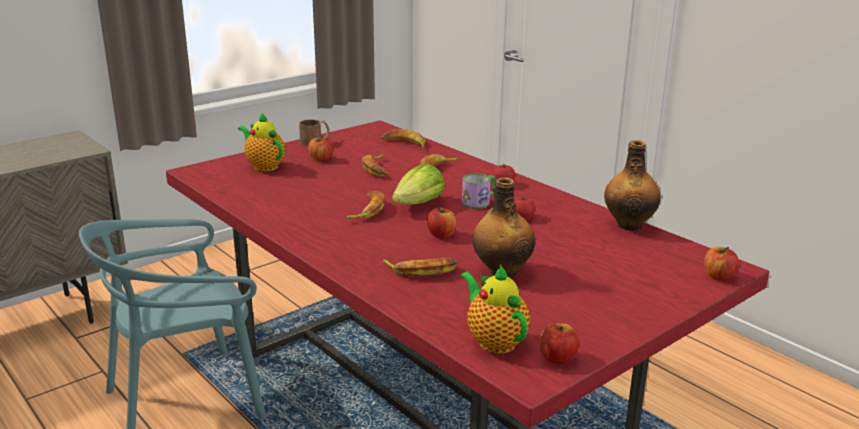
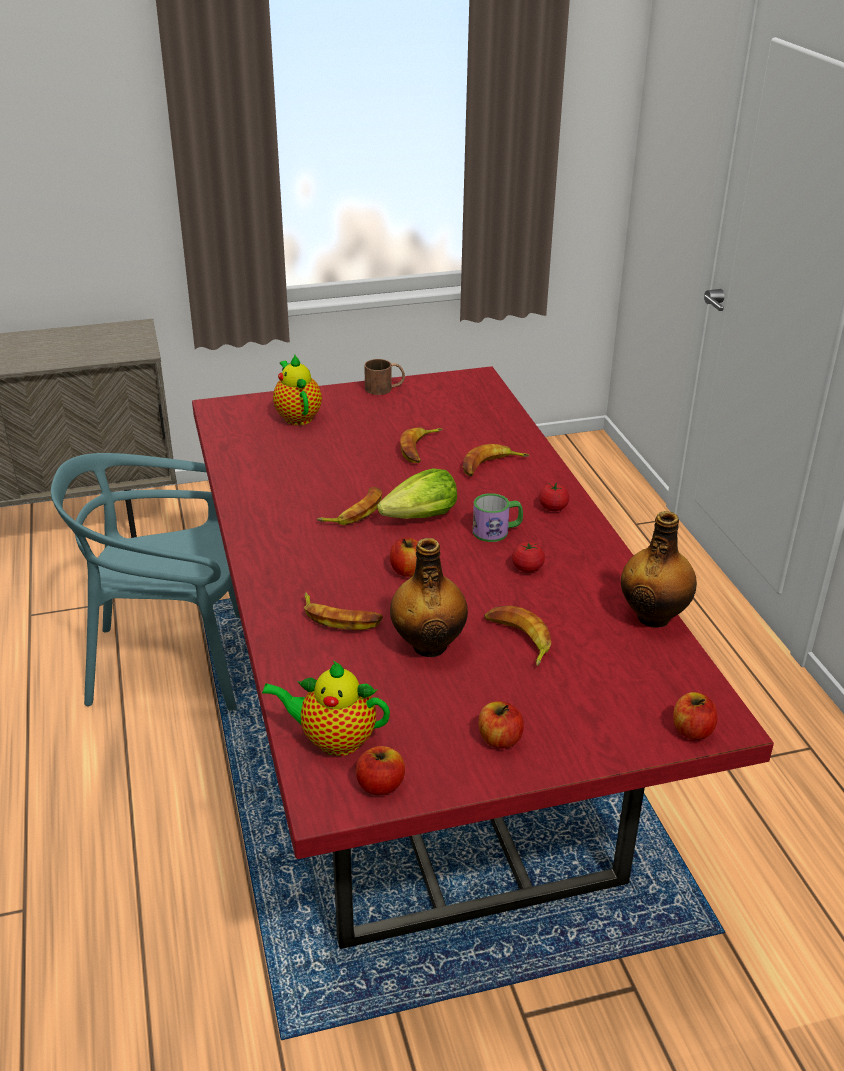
camera: 25 degrees right, 10 degrees up
apple [308,136,333,161] -> apple moved to [479,701,524,749]
banana [381,129,425,148] -> banana moved to [484,605,551,666]
teapot [460,265,530,354] -> teapot turned 75 degrees counterclockwise [262,661,390,756]

